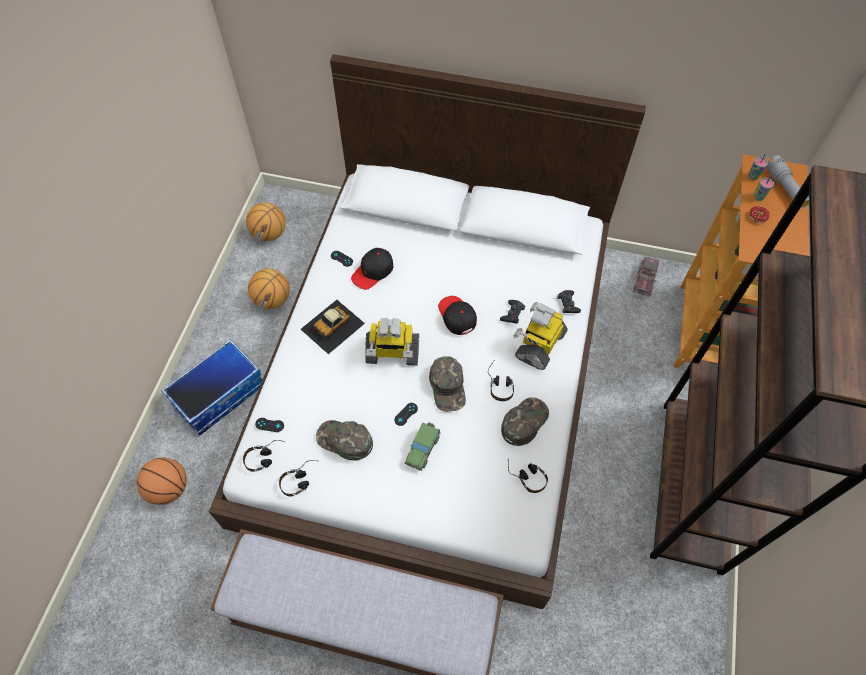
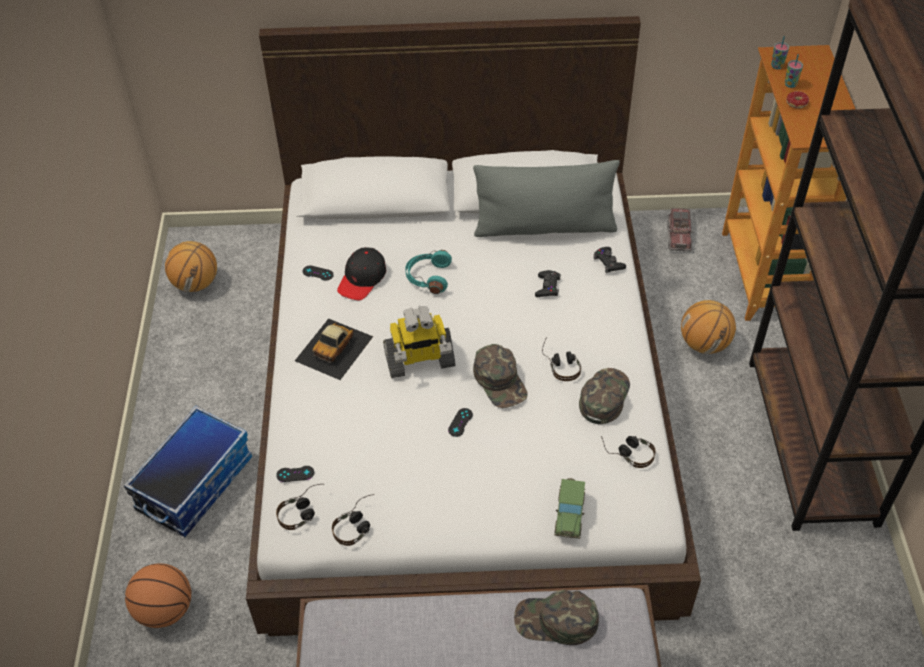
camera: 15 degrees left, 10 degrees down
basketball [248,268,290,309] -> basketball moved to [681,300,736,354]
green cap [316,420,373,461] -> green cap moved to [514,590,599,645]
toy car [404,423,441,471] -> toy car moved to [554,478,585,539]
black cap [438,296,477,335] -> none
toy robot [513,302,568,370] -> none
grey flashlight [766,155,809,209] -> none
none -> turquoise headphones [405,250,452,294]
none -> grey pillow [473,160,620,237]

